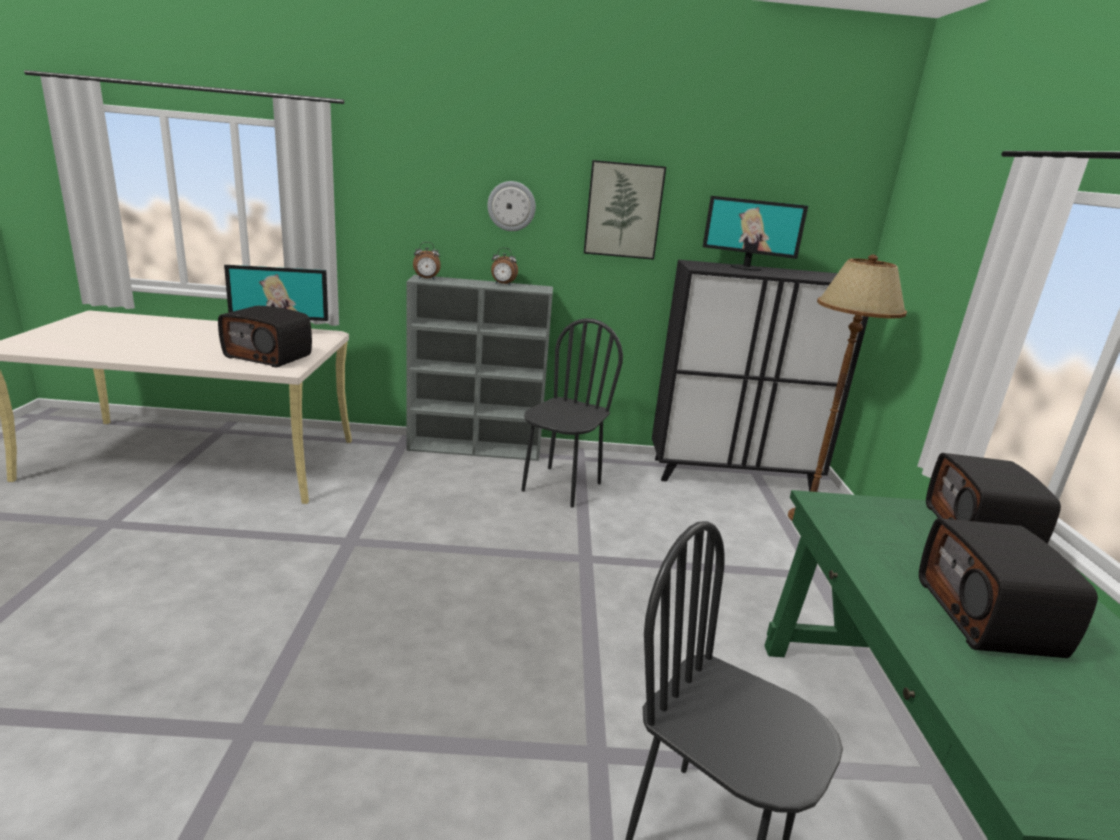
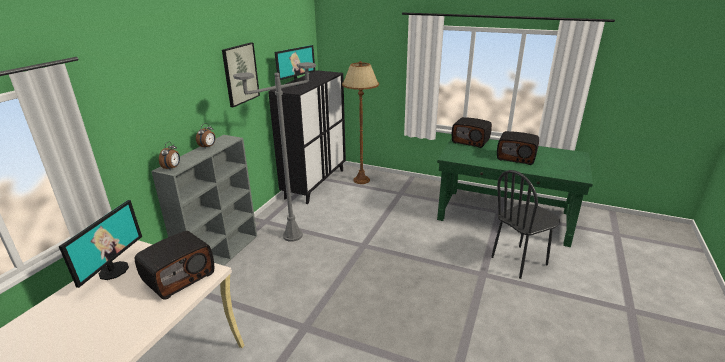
camera: 65 degrees left, 5 degrees up
wall clock [487,181,536,231] -> none
black chair [521,318,623,508] -> grey floor lamp [233,62,316,242]

